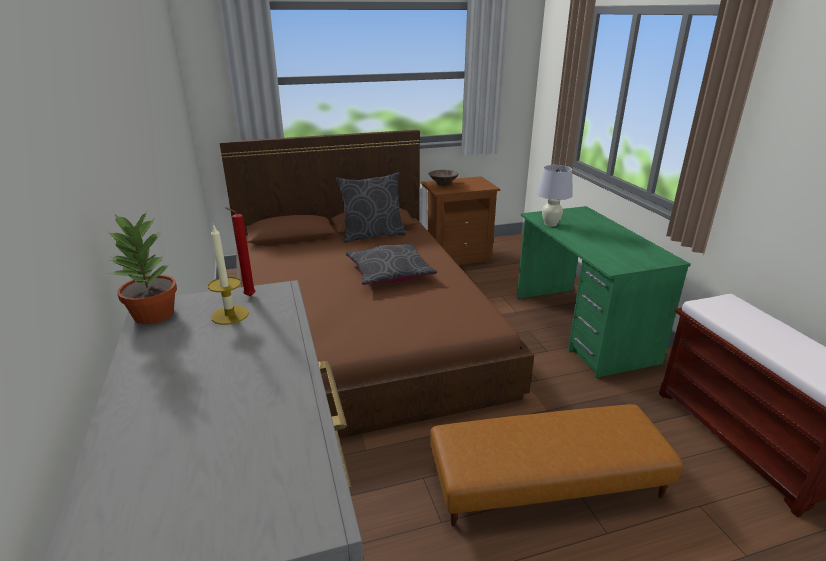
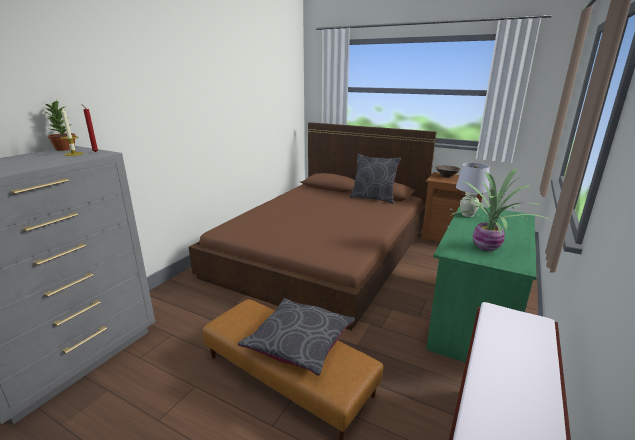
camera: 45 degrees right, 5 degrees down
grey pillow [346,243,437,285] -> grey pillow moved to [238,298,355,376]
none -> potted plant [450,169,550,251]

